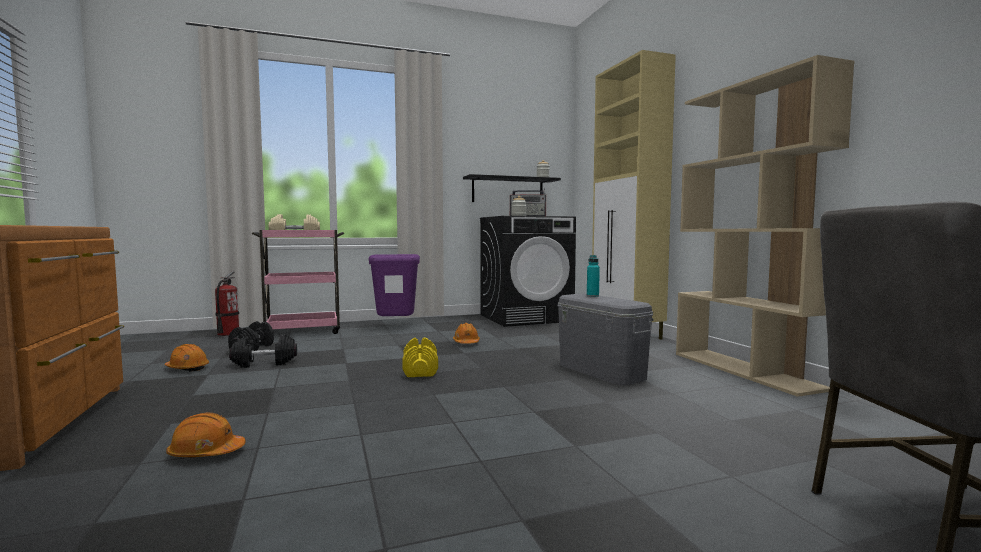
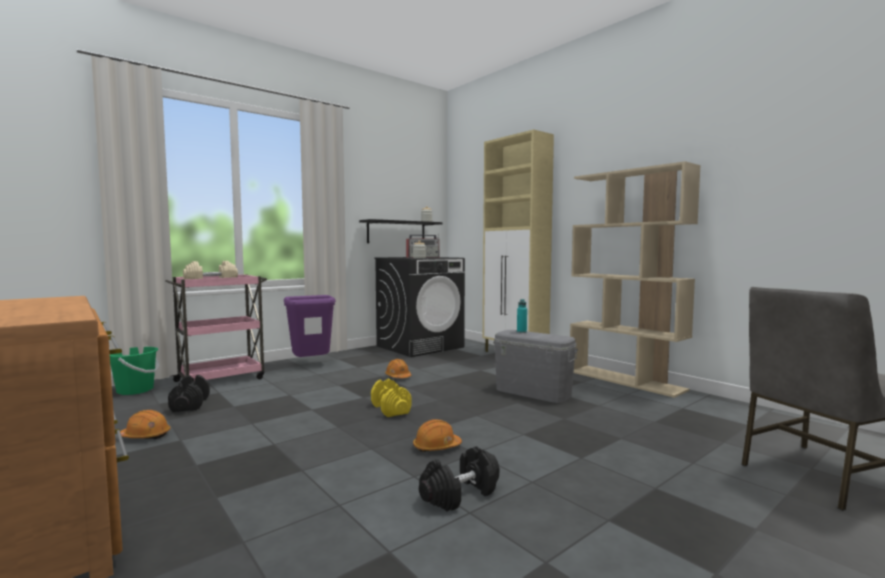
camera: 20 degrees left, 0 degrees up
orange hard hat [166,412,246,457] -> orange hard hat moved to [413,419,462,452]
fire extinguisher [215,271,239,336] -> green bucket [110,347,159,395]
black dumbbell [229,334,297,368] -> black dumbbell moved to [419,446,499,511]

